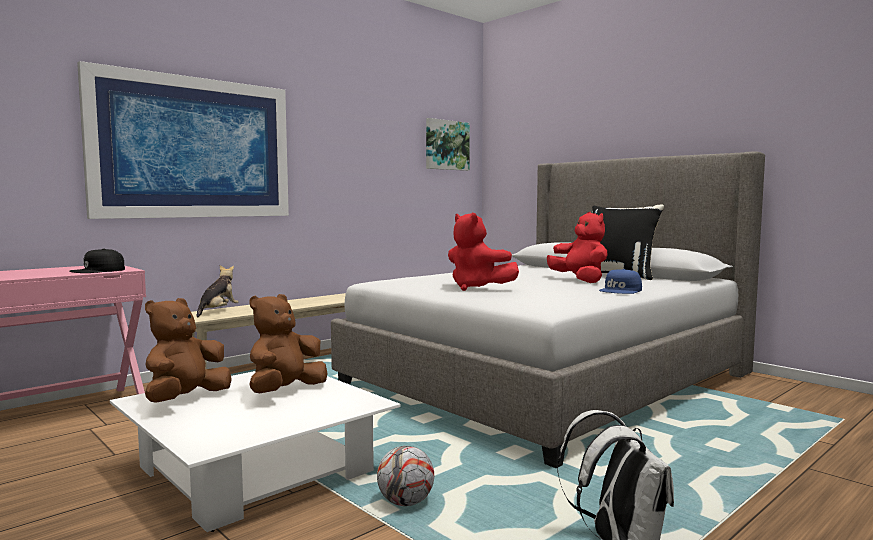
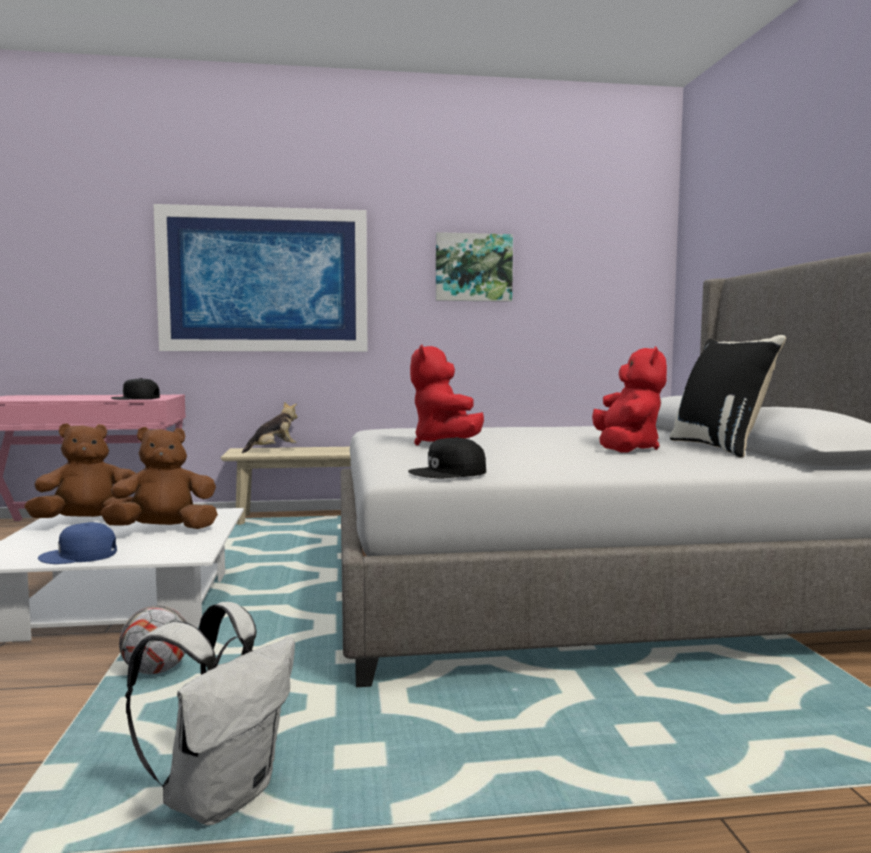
camera: 35 degrees right, 0 degrees up
picture [426,118,470,171] -> picture moved to [436,232,513,302]
blue cap [599,269,642,294] -> blue cap moved to [38,522,117,564]
none -> black cap [408,437,486,478]

